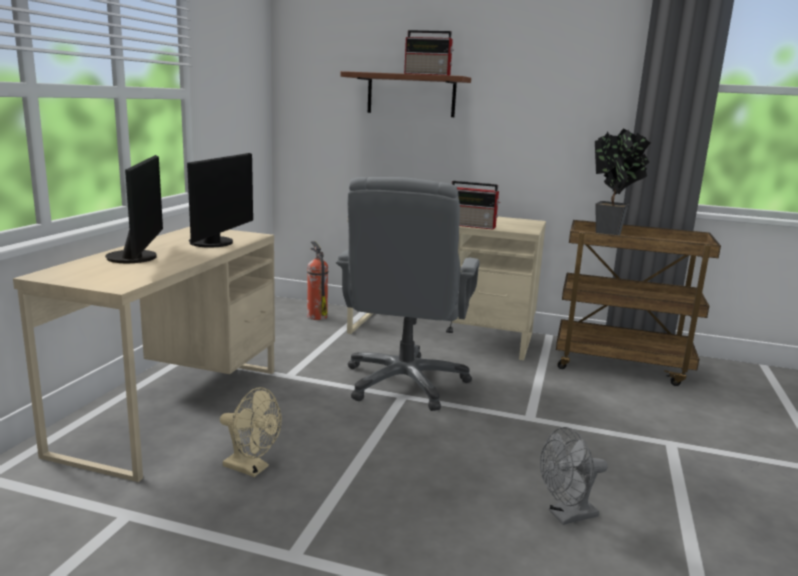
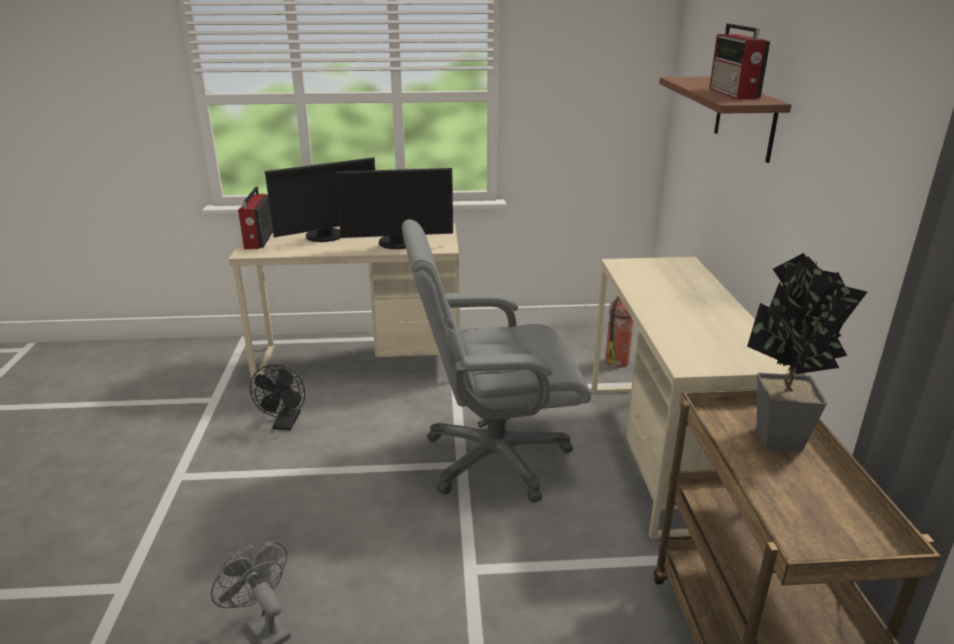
camera: 70 degrees right, 10 degrees up
beige fan [220,387,282,477] -> black fan [250,364,305,430]
radio [452,181,500,230] -> radio moved to [238,187,273,249]

